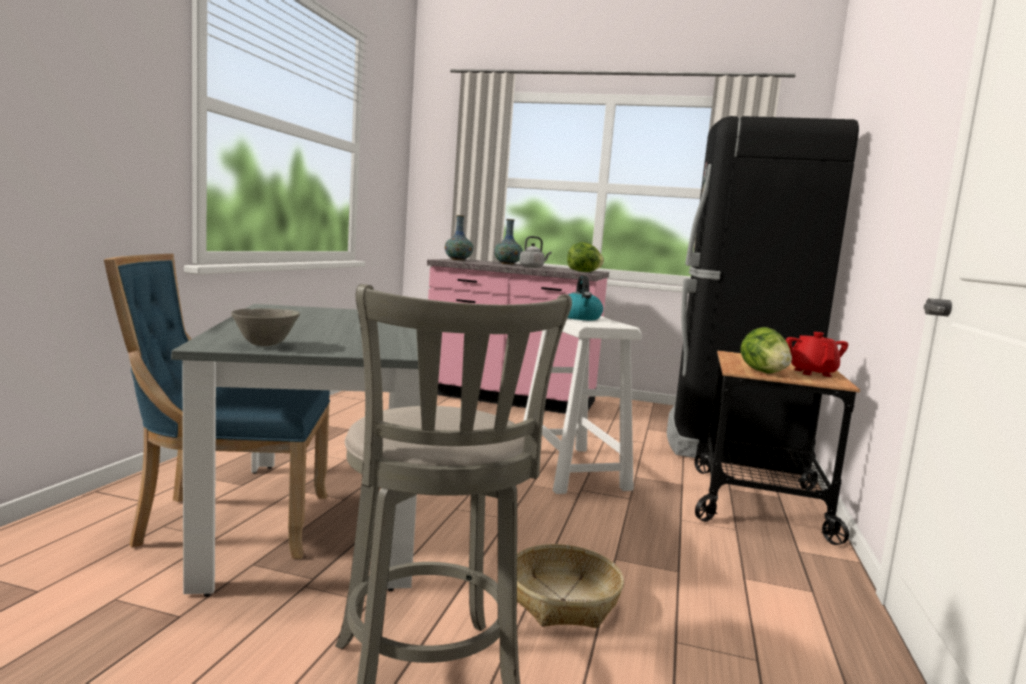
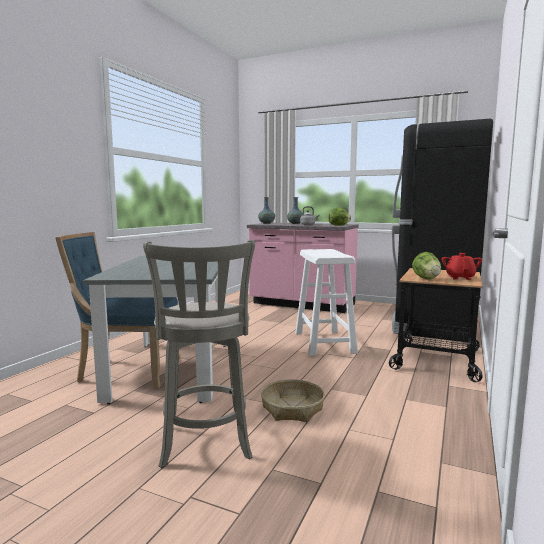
camera: 10 degrees right, 0 degrees up
grey bowl [231,308,300,346] -> none
kettle [568,276,603,320] -> none

